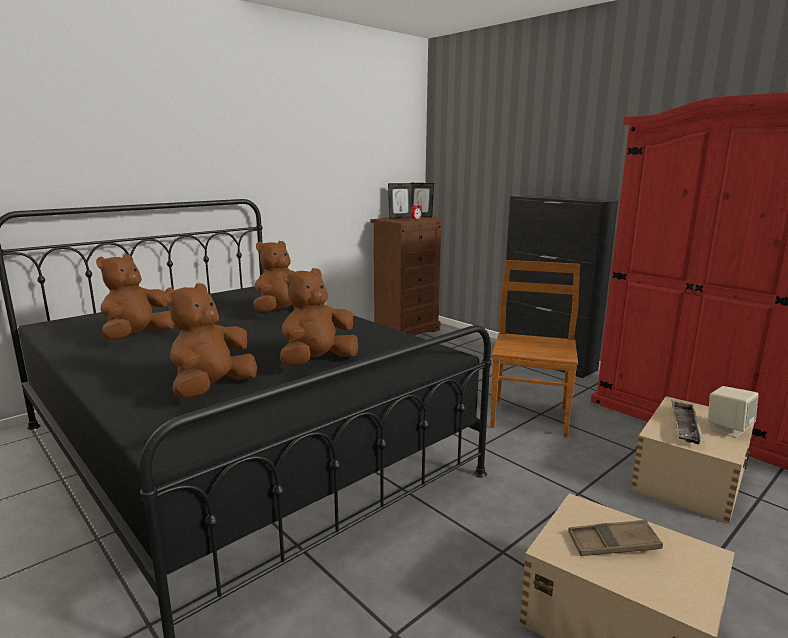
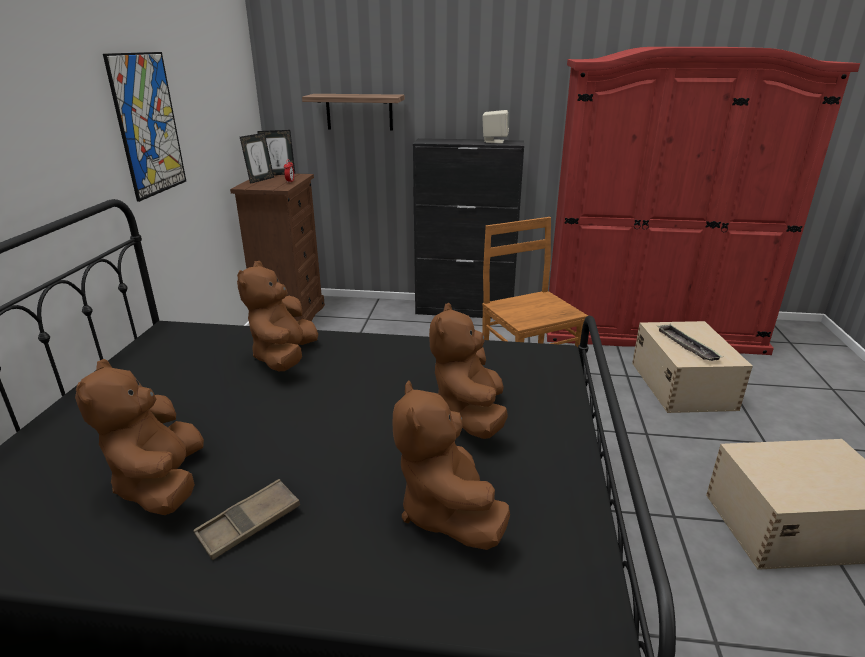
camera: 40 degrees left, 10 degrees up
brown tray [568,520,663,556] -> brown tray moved to [193,479,300,560]
beige speaker [708,386,759,438] -> beige speaker moved to [482,110,509,143]
none -> picture [103,52,186,202]
none -> shelf [302,94,405,131]

